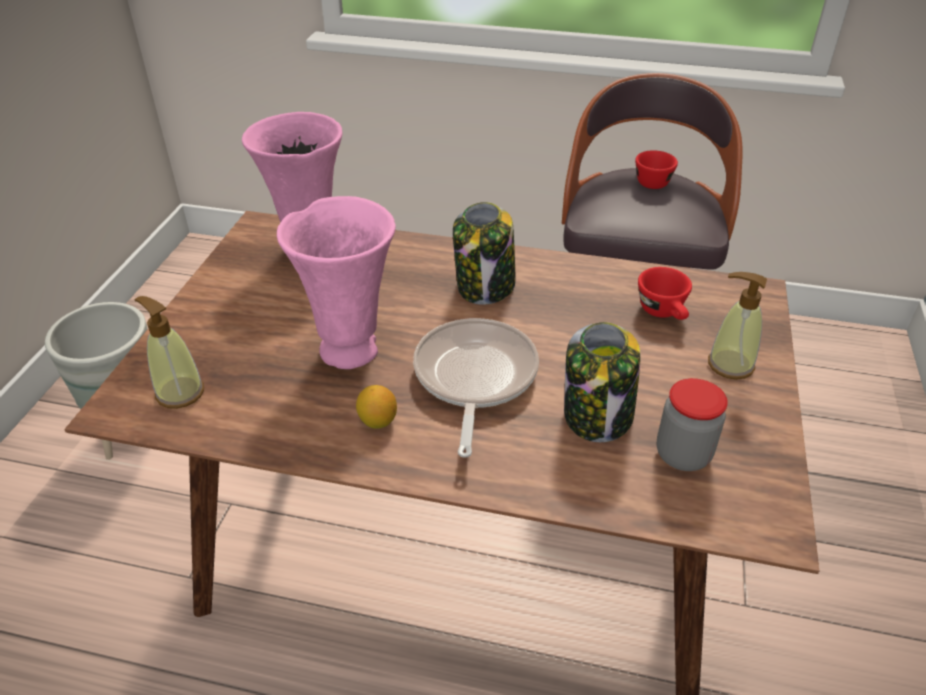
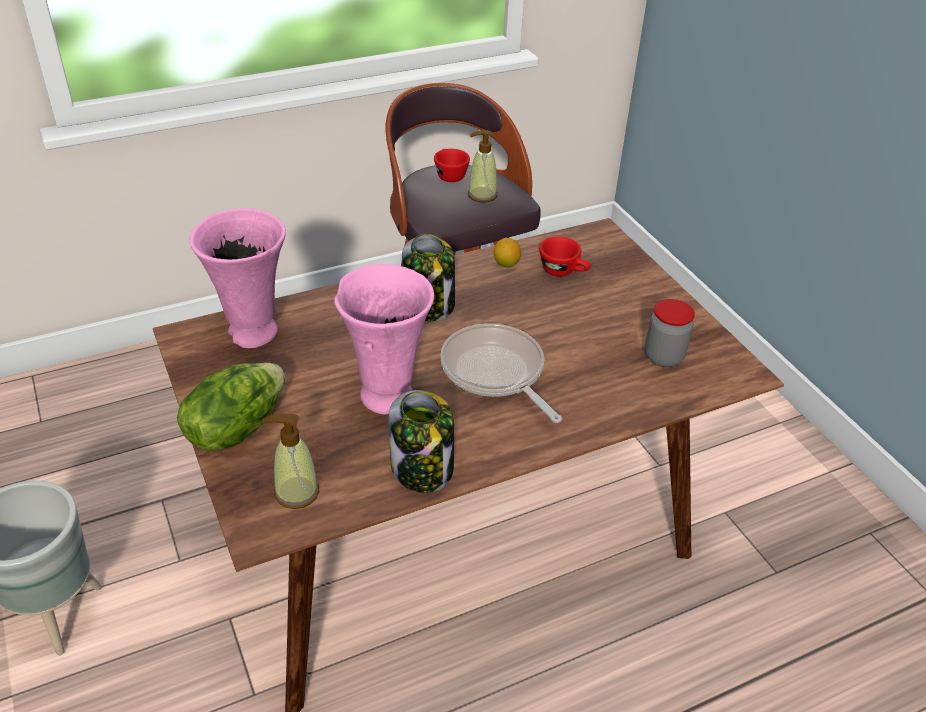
camera: 40 degrees left, 0 degrees up
lemon [356,385,397,429] -> lemon moved to [494,238,521,268]
jar [564,322,641,442] -> jar moved to [388,390,454,493]
soap dispenser [708,272,767,380] -> soap dispenser moved to [468,130,497,202]
none -> lettuce [177,363,285,451]

